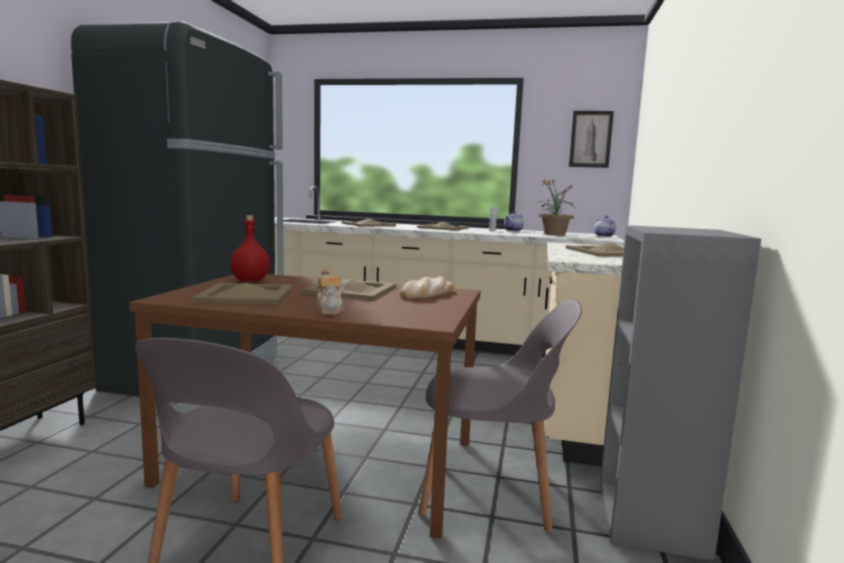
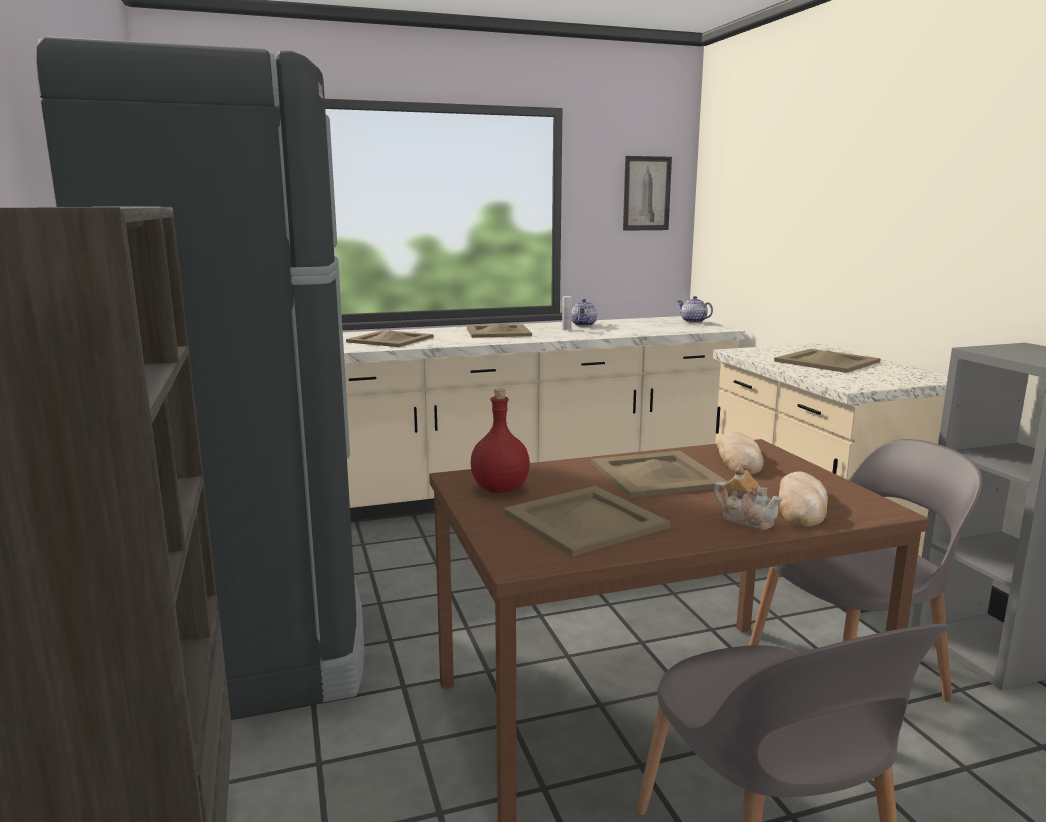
camera: 30 degrees left, 5 degrees up
potted plant [534,179,576,236] -> none
none -> bread [779,471,828,527]

